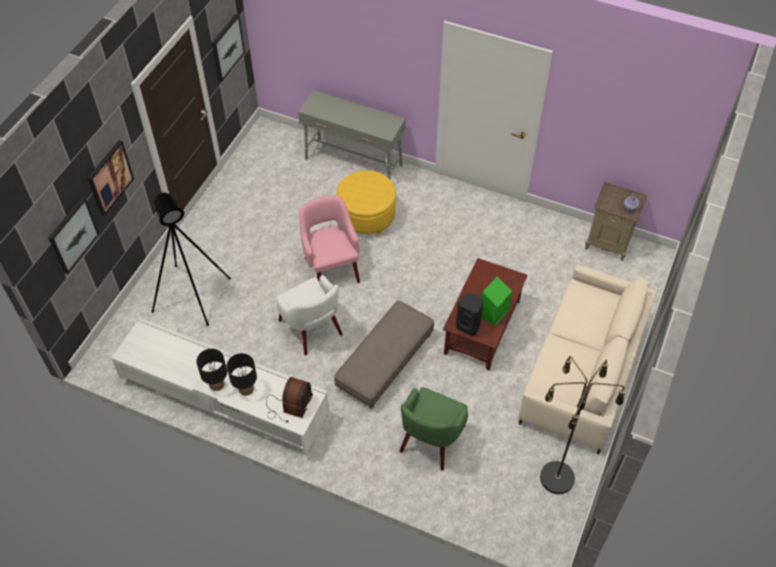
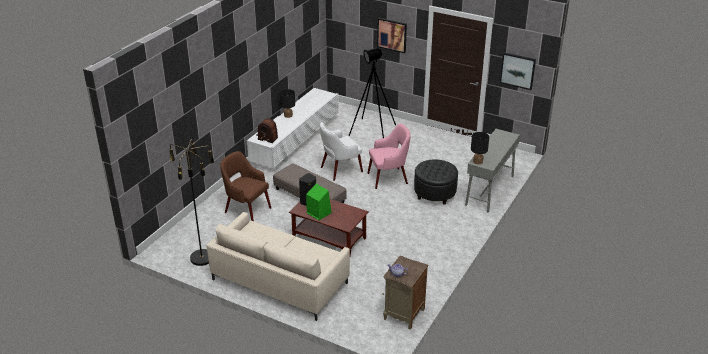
camera: 95 degrees right, 20 degrees down
picture [48,197,99,274] -> none
black table lamp [227,353,257,396] -> black table lamp moved to [471,132,489,164]
yellow ottoman [336,171,396,235] -> black ottoman [414,159,458,205]
green armchair [400,387,468,471] -> brown armchair [220,151,271,221]

